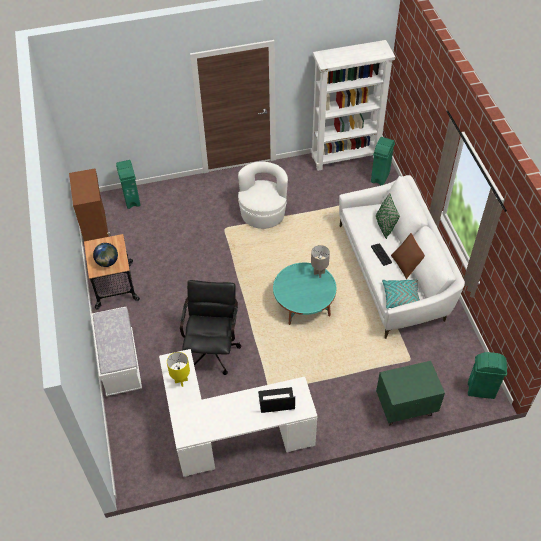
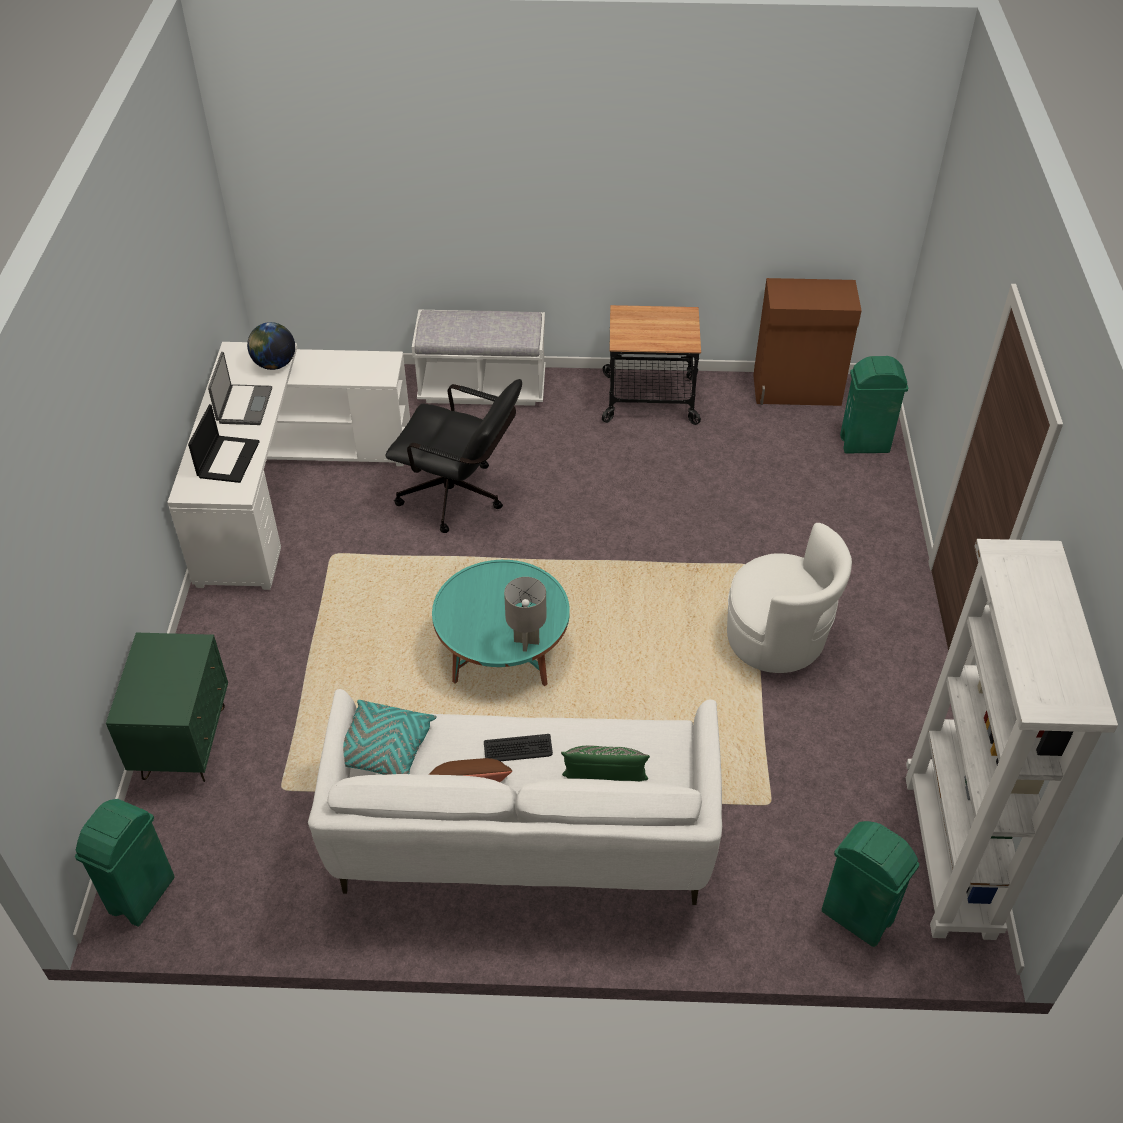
camera: 105 degrees right, 5 degrees down
globe [93,243,118,267] -> globe moved to [247,322,295,370]
yellow table lamp [167,352,190,387] -> none
none -> laptop [208,352,272,425]

